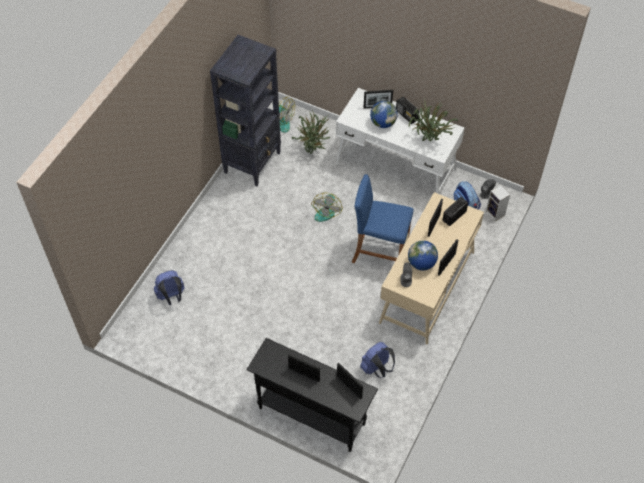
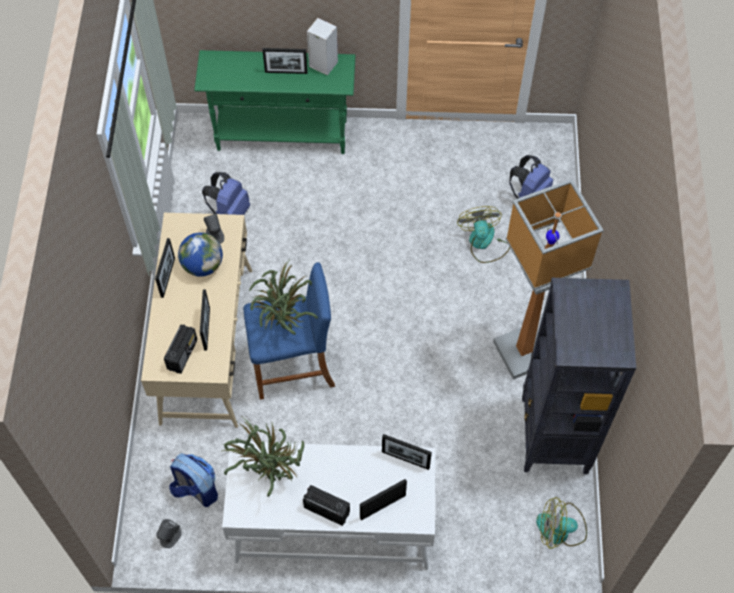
camera: 155 degrees right, 5 degrees up
black console table [247,338,378,452] -> green console table [194,50,356,154]
potted plant [292,112,330,154] -> potted plant moved to [249,261,318,335]
fan [311,193,342,222] -> fan moved to [457,206,510,263]
picture frame [337,363,363,399] -> picture frame moved to [382,434,432,470]
globe [370,101,398,128] -> none
speaker [486,185,510,221] -> speaker moved to [307,18,338,76]
none -> floor lamp [493,179,604,379]

